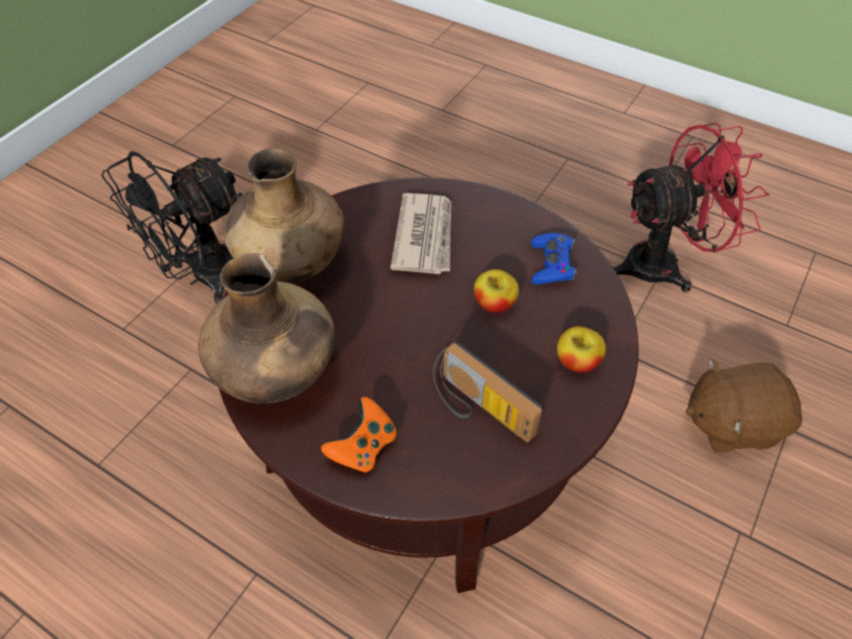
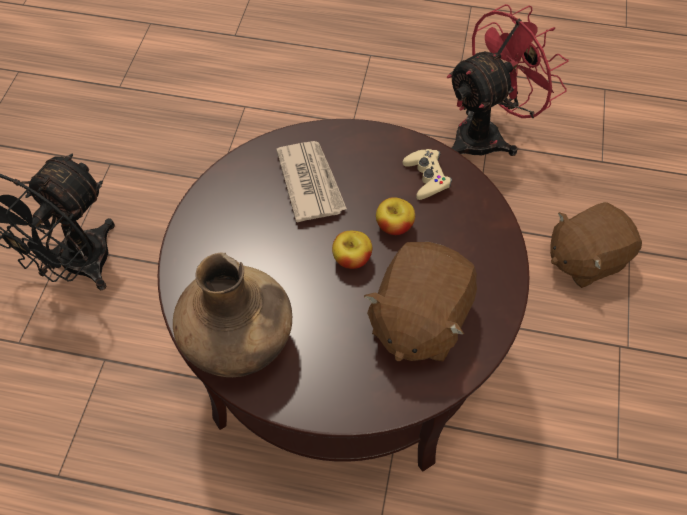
camera: 20 degrees left, 5 degrees up
brown vase [223,148,345,283] -> none
orange game controller [321,397,397,472] -> none
radio [433,342,543,442] -> brown plush toy [364,242,477,361]
blue game controller [531,233,577,285] -> beige game controller [403,149,452,200]
apple [557,326,606,373] -> apple moved to [332,231,372,269]

